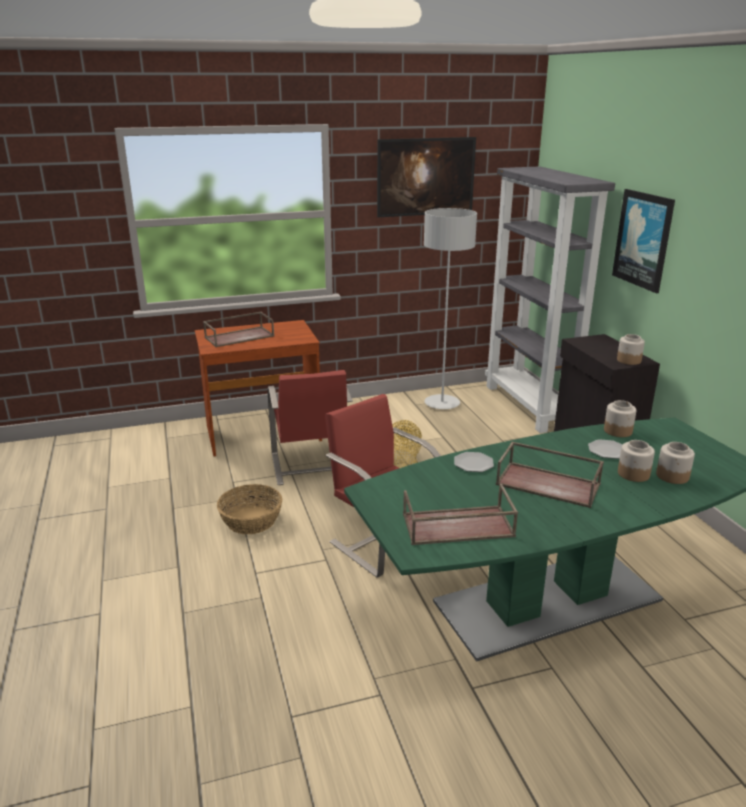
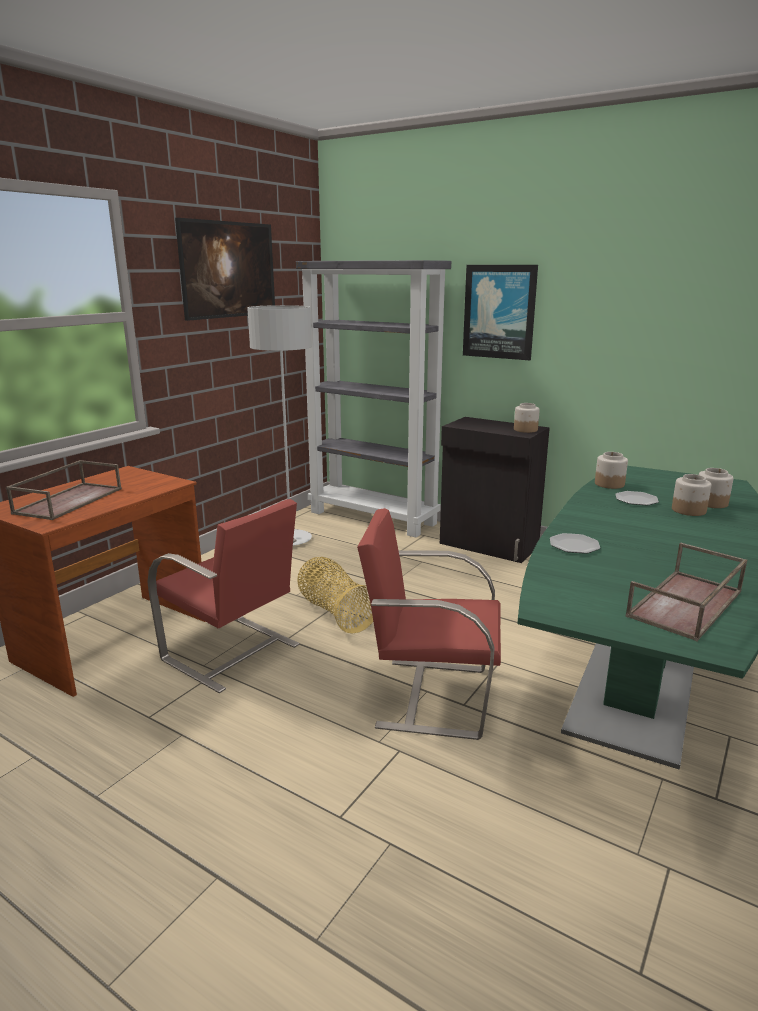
camera: 40 degrees left, 5 degrees down
basket [217,484,282,534] -> none
brown tray [496,442,604,508] -> none

